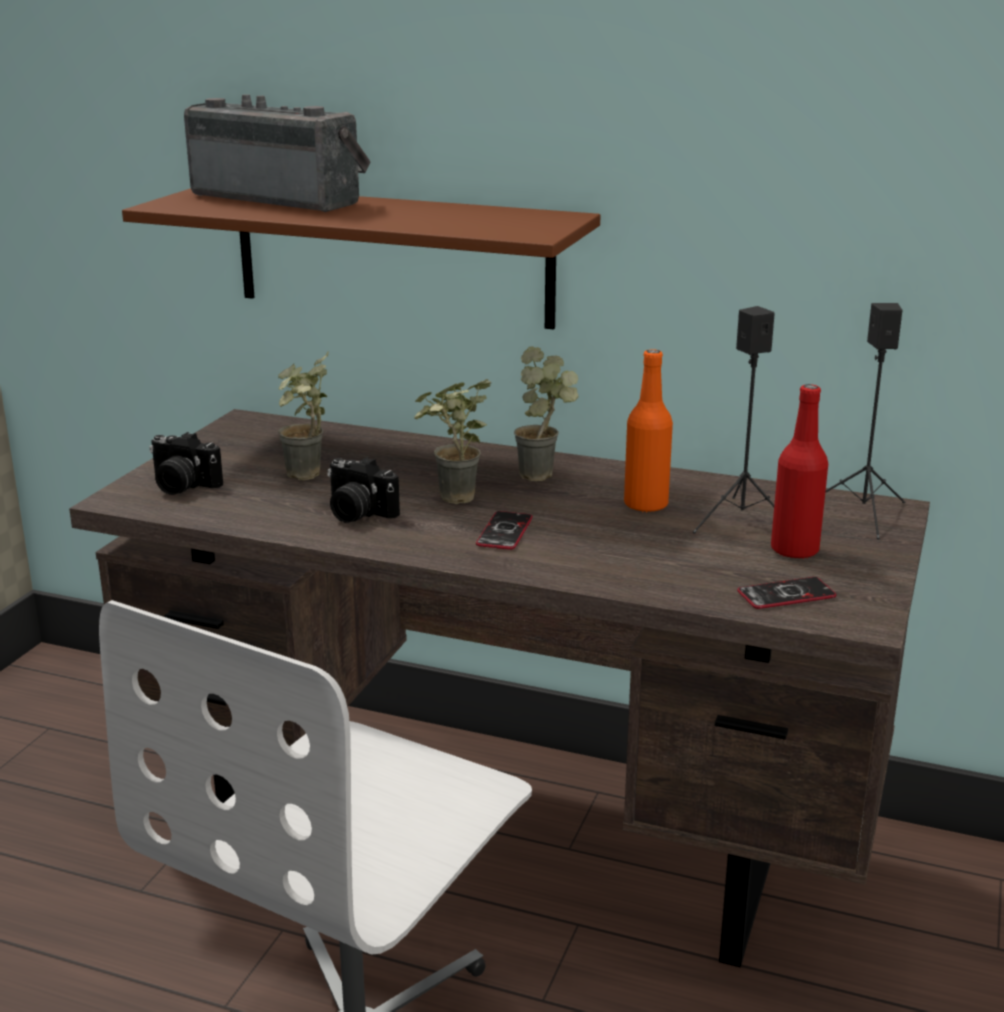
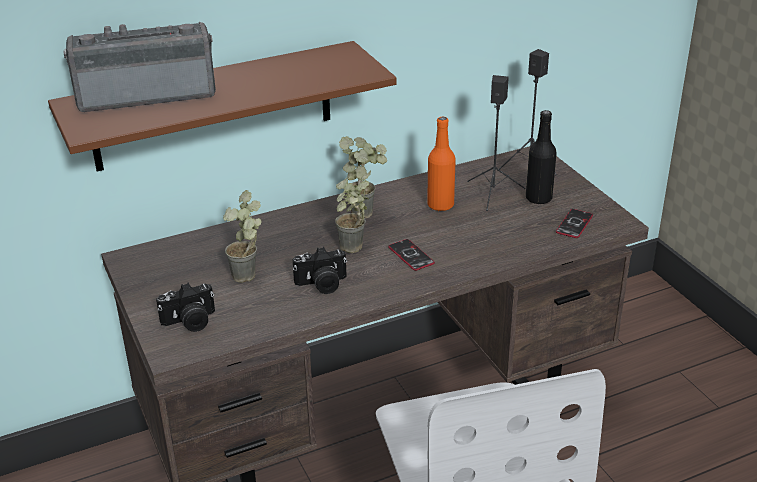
camera: 45 degrees left, 10 degrees up
red bottle [771,384,828,559] -> black bottle [526,110,557,205]

